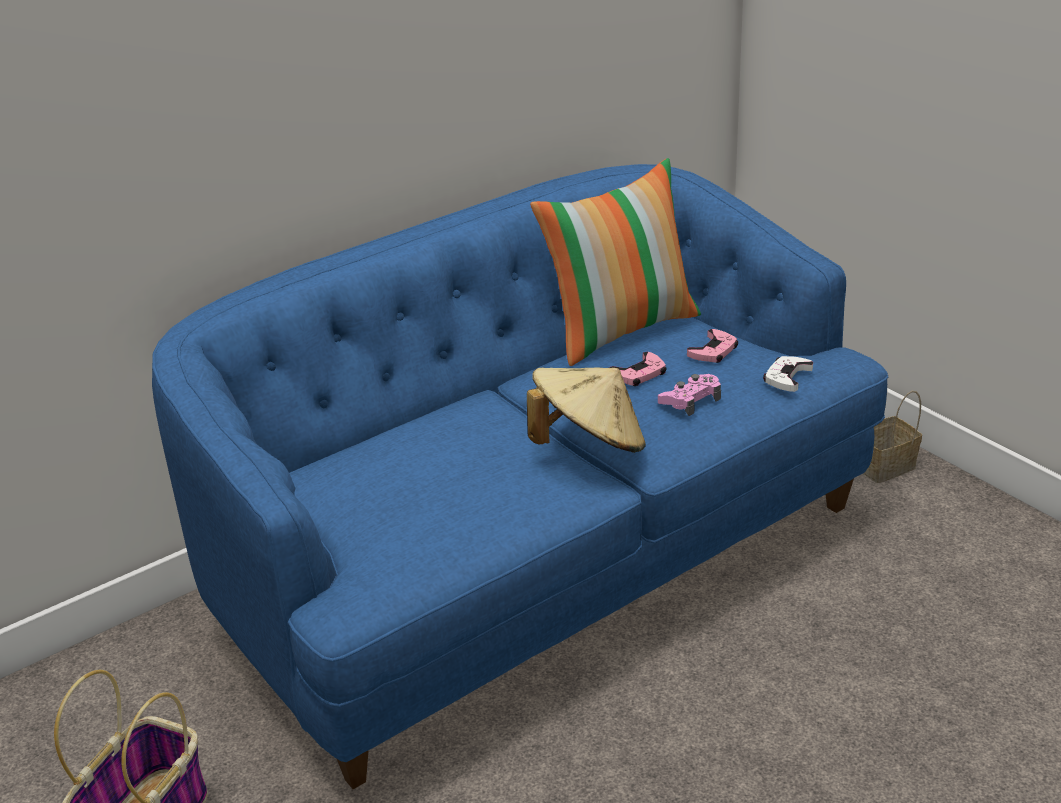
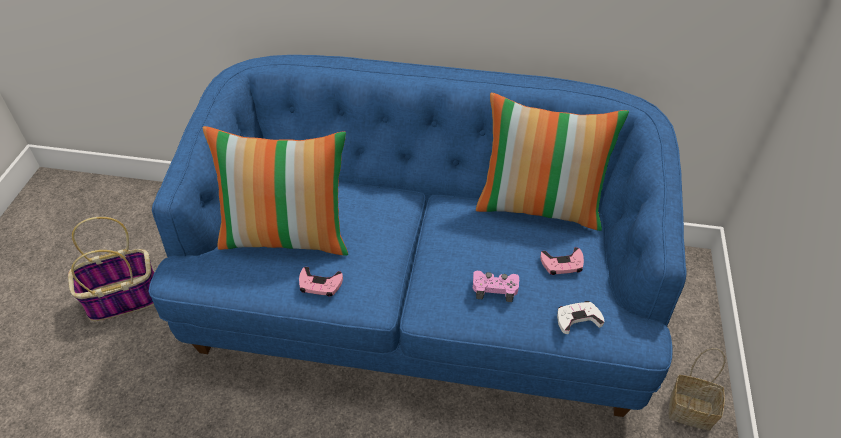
camera: 45 degrees right, 15 degrees up
beige hat [527,368,646,453] -> none
pink game controller [610,352,666,386] -> pink game controller moved to [299,267,343,297]
none -> pillow [203,126,348,256]

